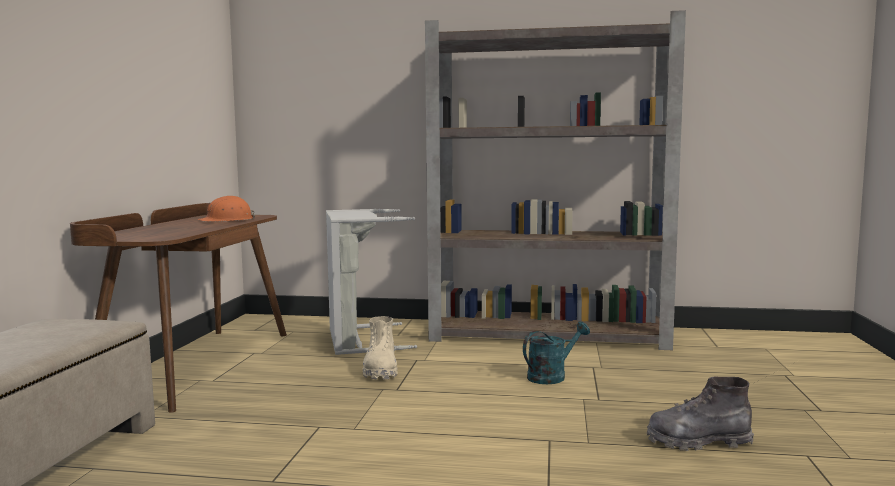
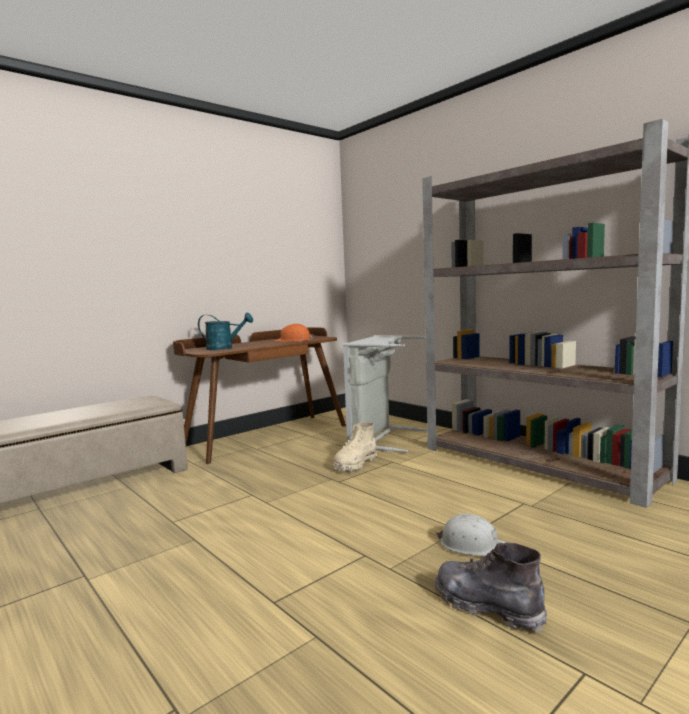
camera: 40 degrees right, 0 degrees up
turquoise watering can [523,321,590,384] -> turquoise watering can moved to [198,313,253,350]
none -> white hard hat [436,514,506,556]

